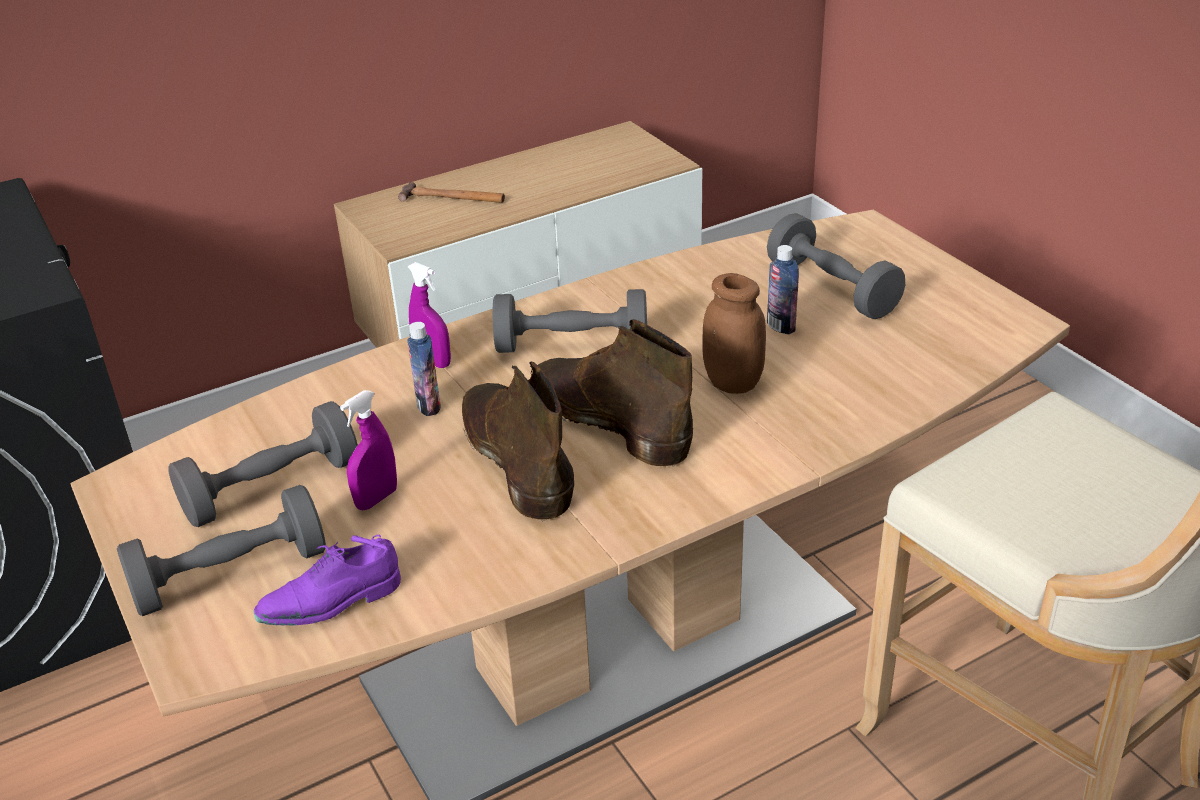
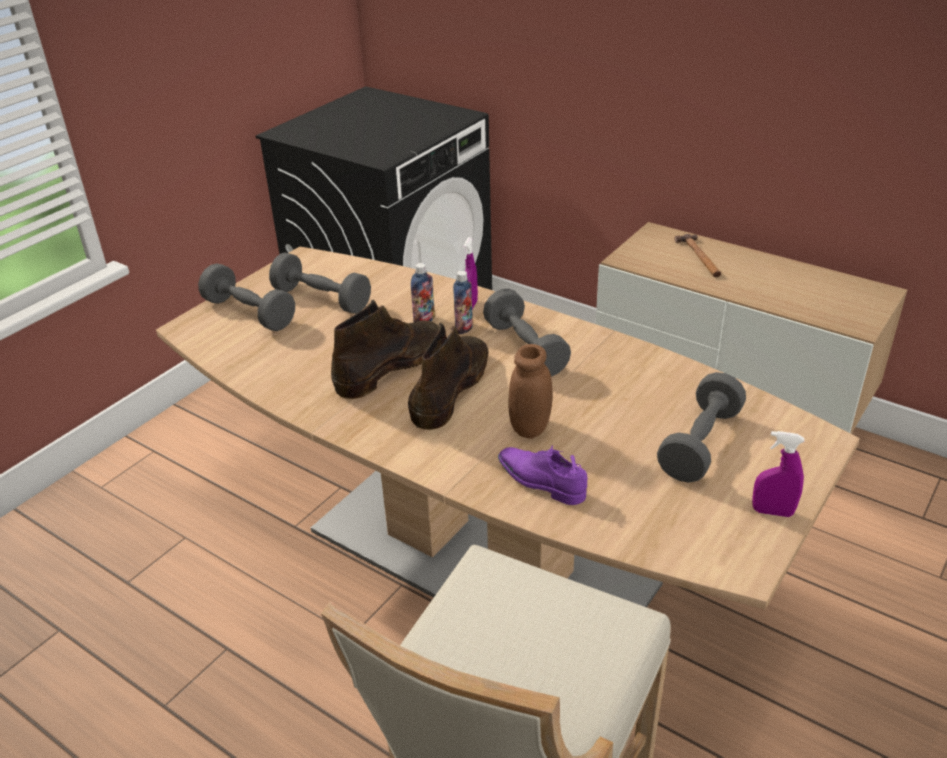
camera: 65 degrees right, 0 degrees up
purple shoe [254,535,401,626] -> purple shoe moved to [498,445,587,505]
purple spray bottle [340,390,397,510] -> purple spray bottle moved to [752,431,804,517]
bottle [767,245,799,334] -> bottle moved to [453,271,473,334]

